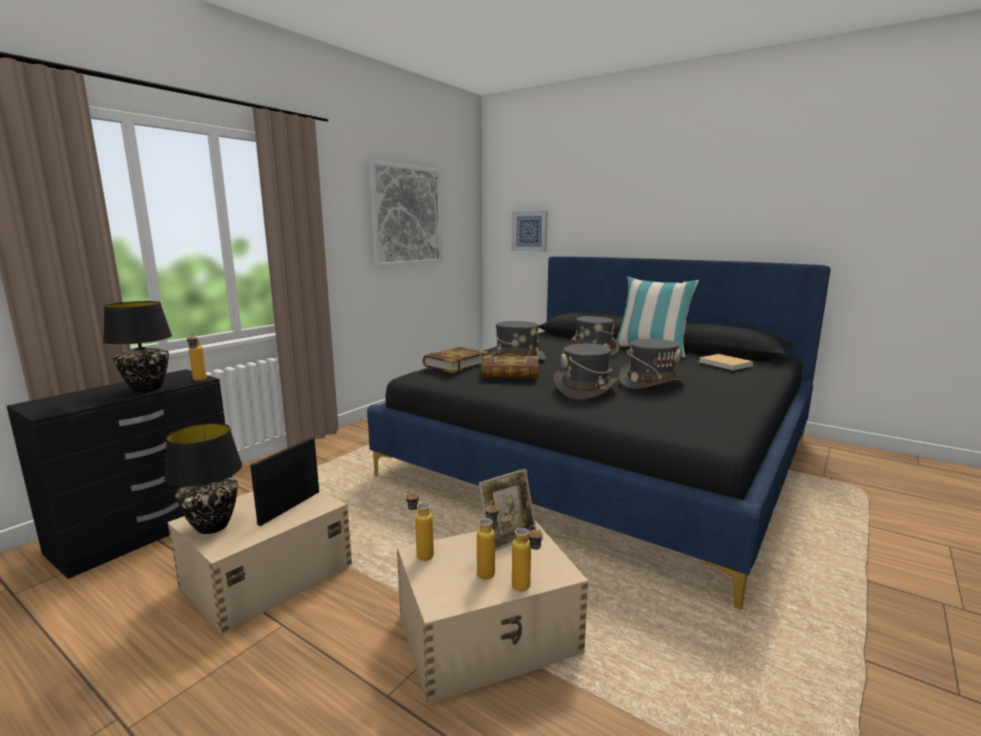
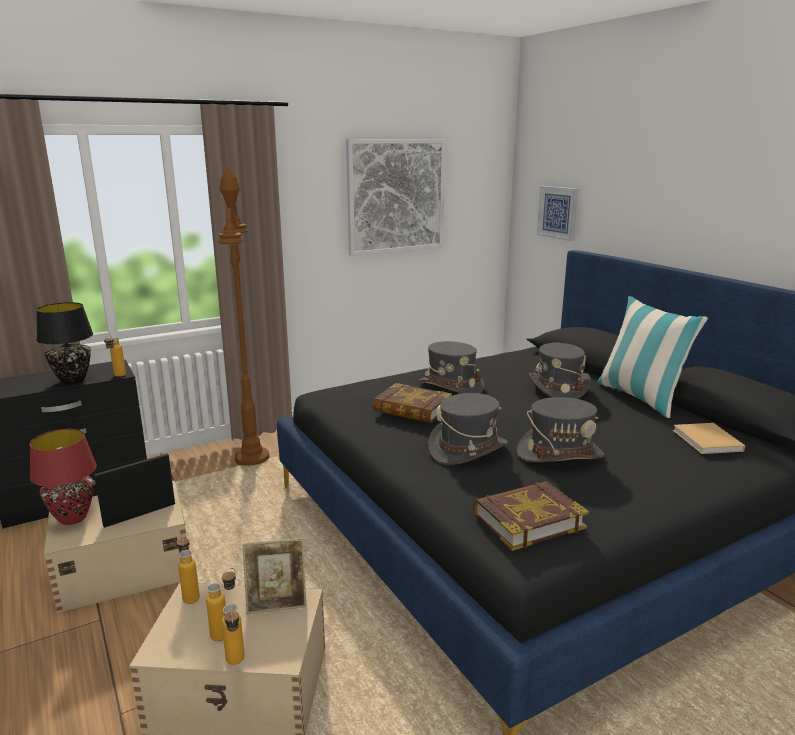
camera: 25 degrees right, 5 degrees up
black table lamp [164,423,242,534] -> red table lamp [30,429,97,525]
book [422,347,489,373] -> book moved to [473,481,589,551]
none -> brown floor lamp [218,165,269,466]

